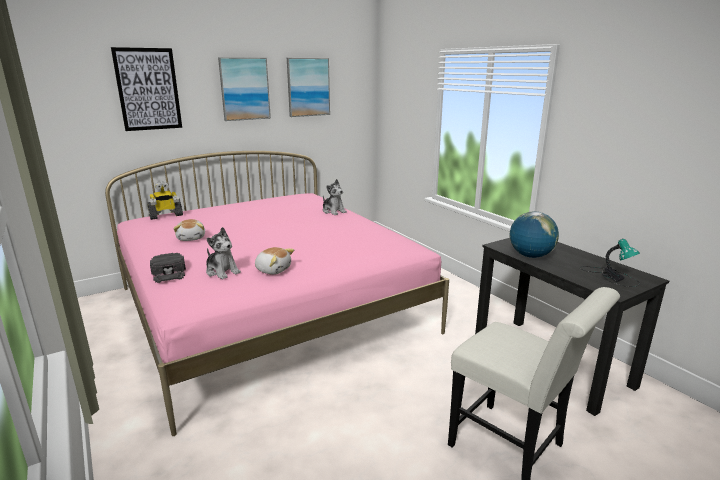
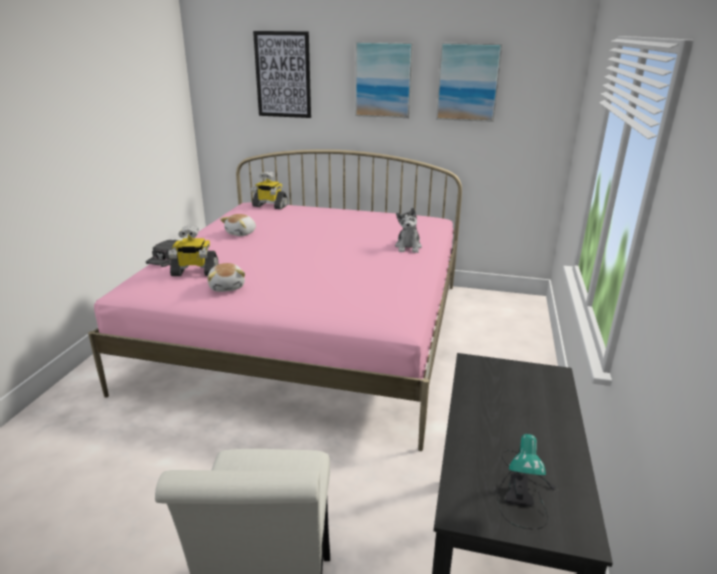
camera: 45 degrees right, 5 degrees up
plush toy [206,227,241,279] -> toy robot [168,226,218,276]
globe [510,212,559,258] -> none

